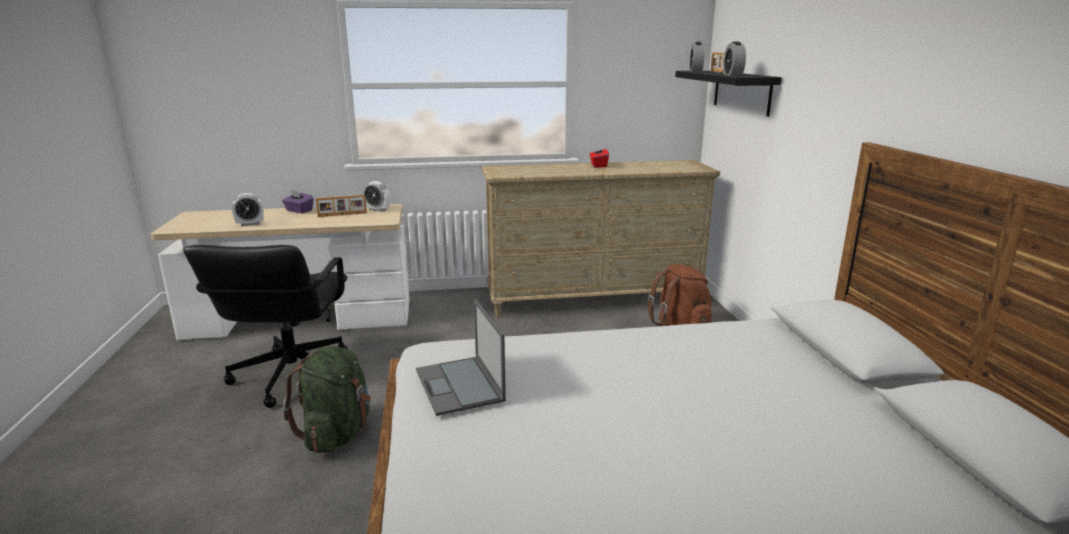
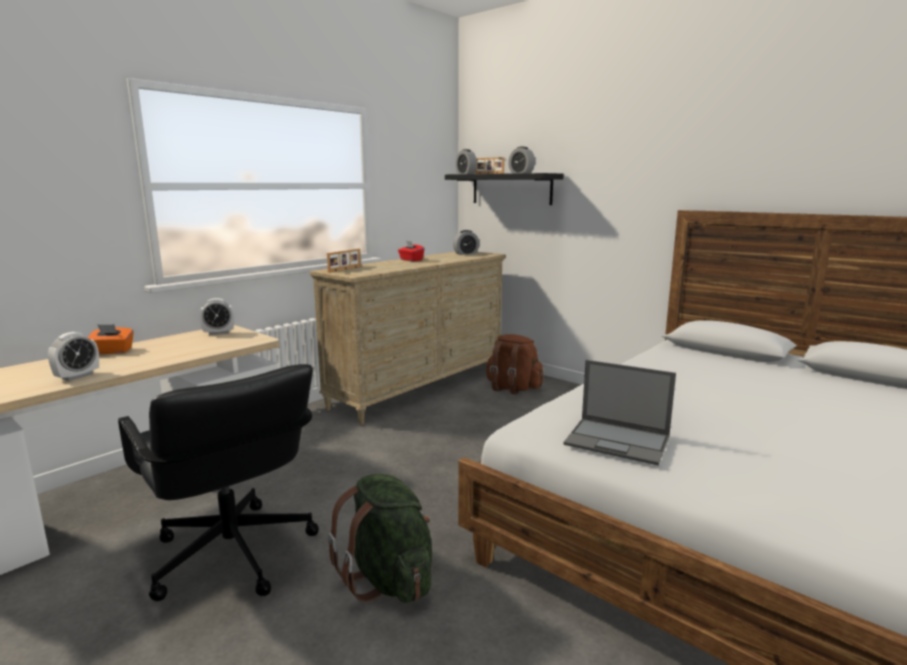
camera: 40 degrees left, 5 degrees down
purple tissue box [282,190,314,213] -> orange tissue box [88,324,134,354]
picture frame [316,195,367,217] -> picture frame moved to [327,249,361,273]
none -> alarm clock [453,230,479,255]

